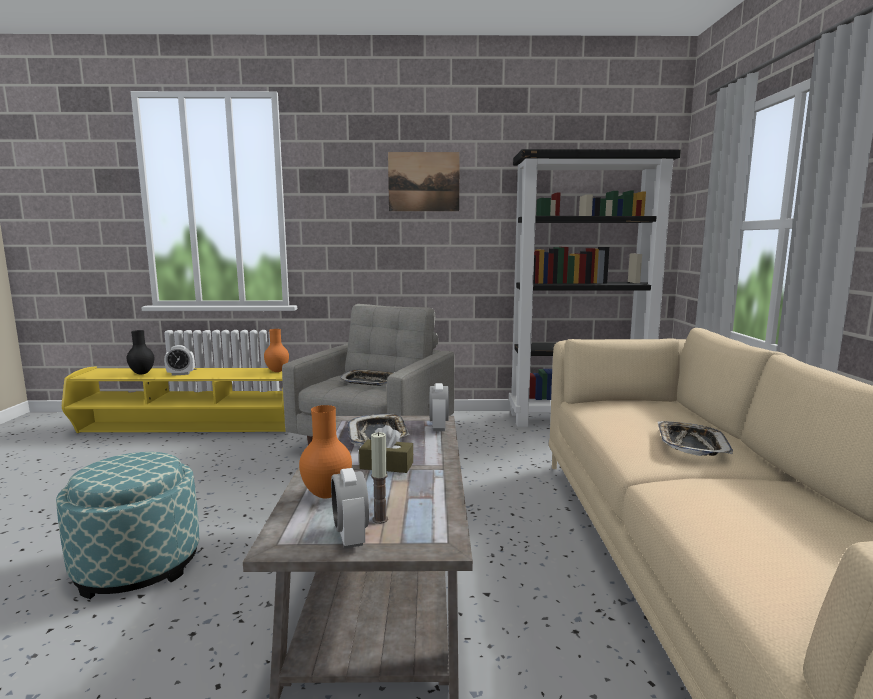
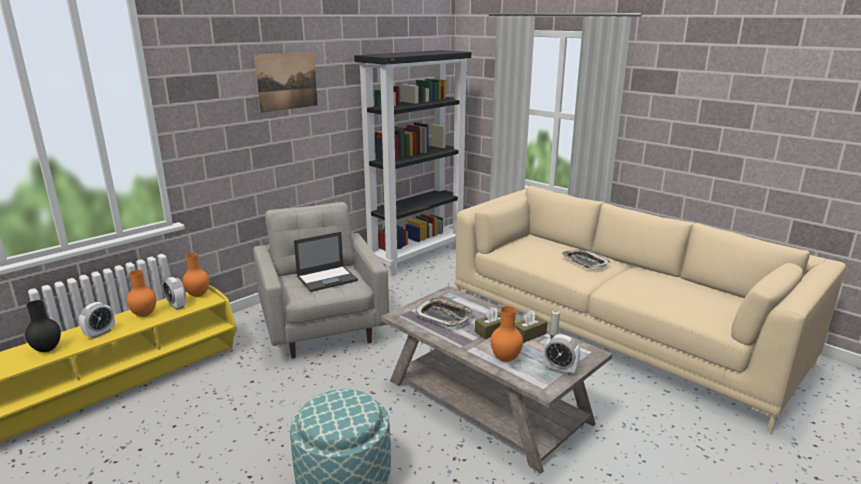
camera: 45 degrees left, 10 degrees up
tray [340,369,395,386] -> laptop [294,232,358,292]
alarm clock [429,383,449,431] -> alarm clock moved to [163,277,186,310]
none -> orange vase [127,270,156,317]
none -> brown tissue box [515,310,547,343]

